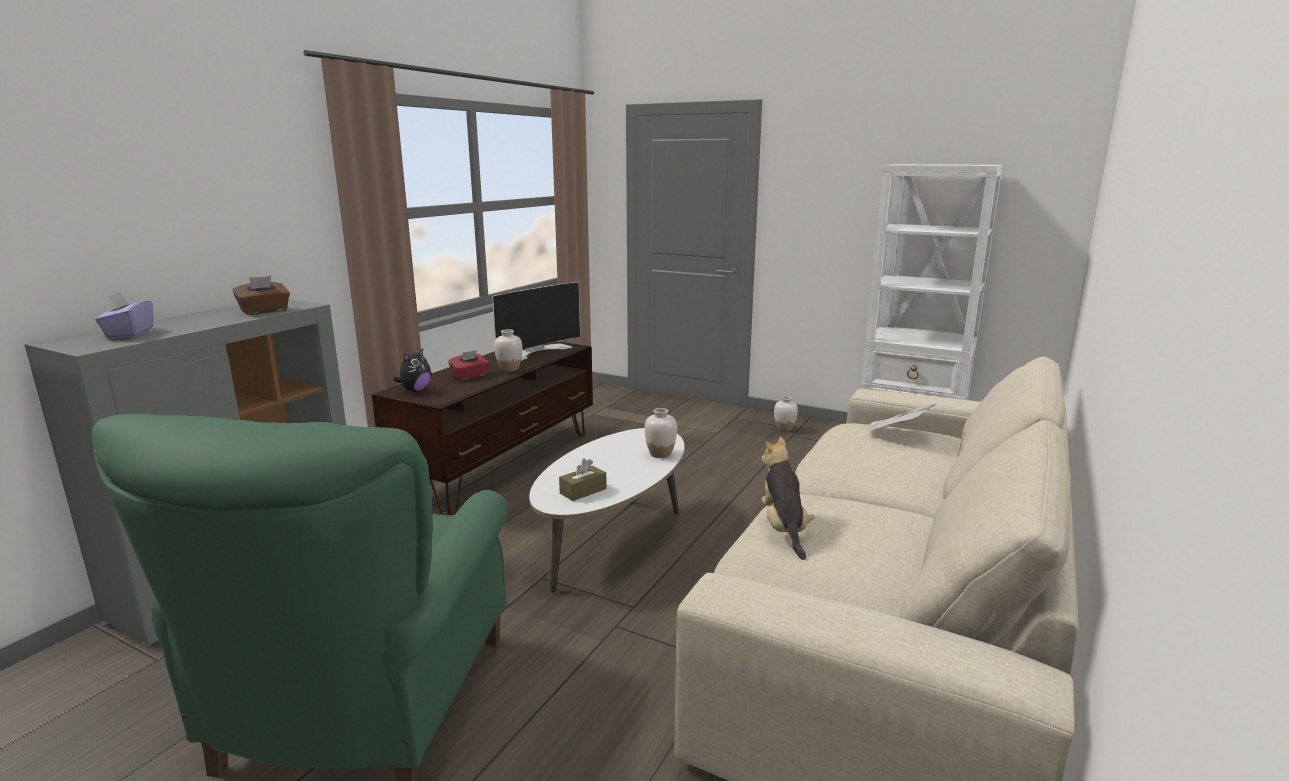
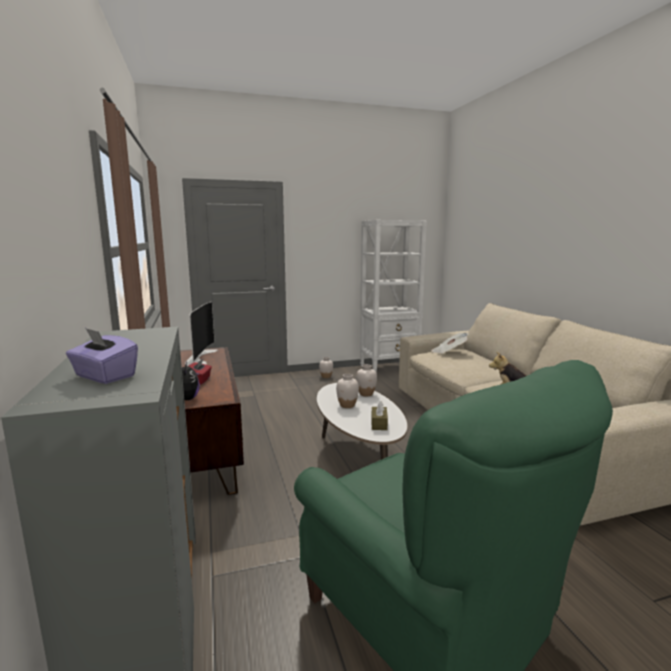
camera: 45 degrees left, 5 degrees down
brown tissue box [232,276,290,315] -> none
white vase [494,329,523,372] -> white vase moved to [336,374,359,408]

